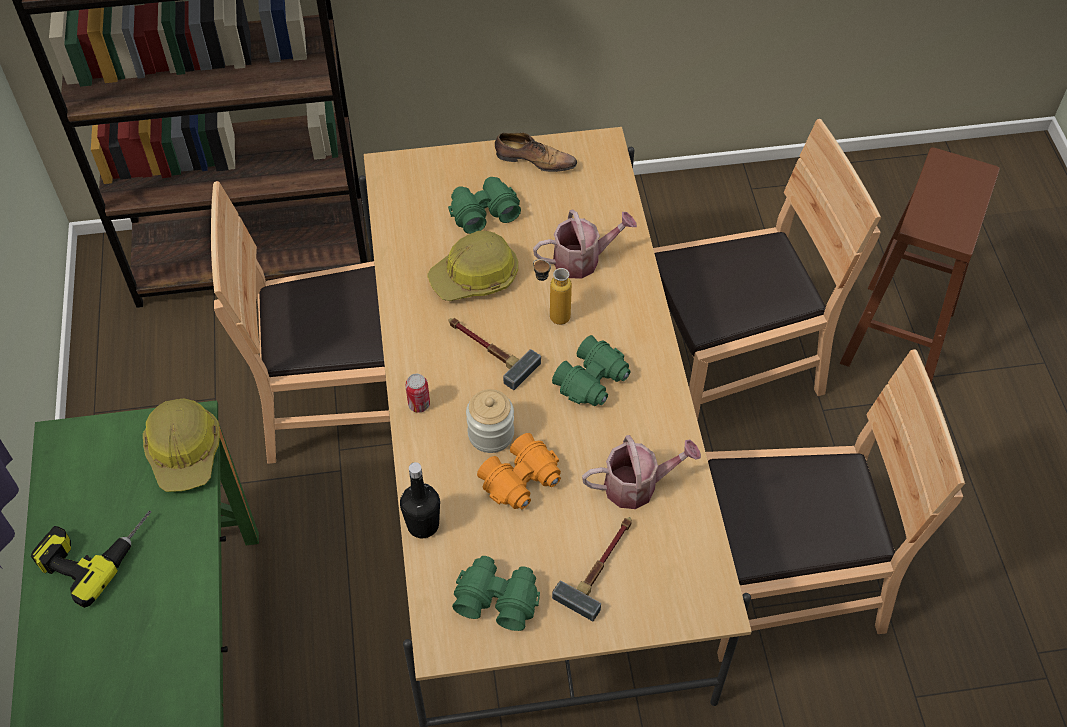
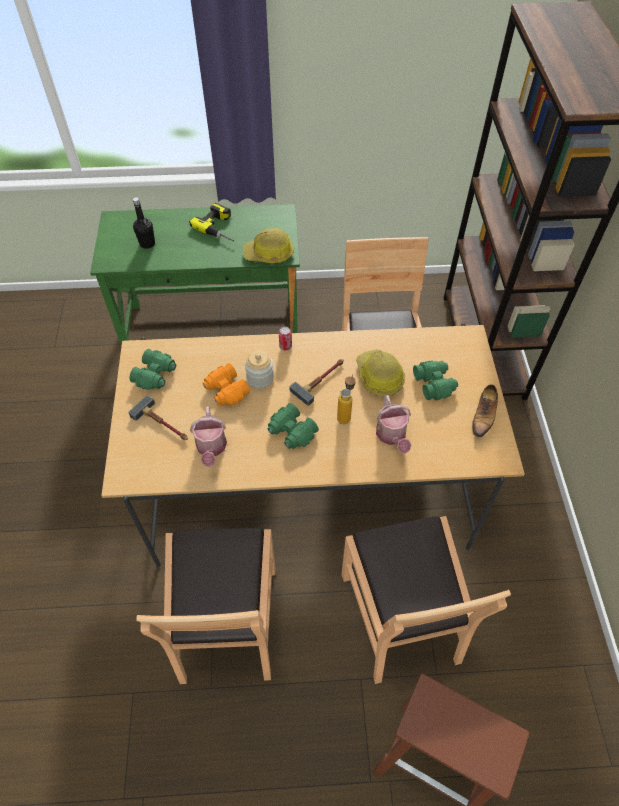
camera: 95 degrees right, 0 degrees up
black bottle [400,462,440,538] -> black bottle moved to [133,197,155,249]

